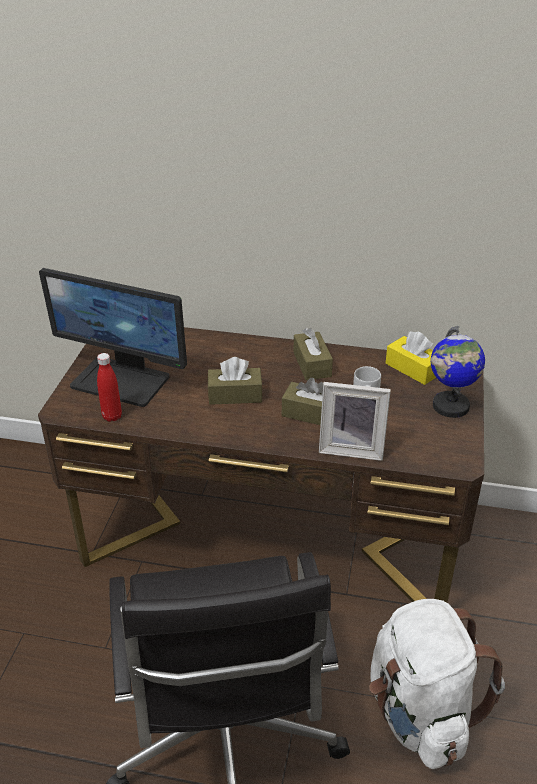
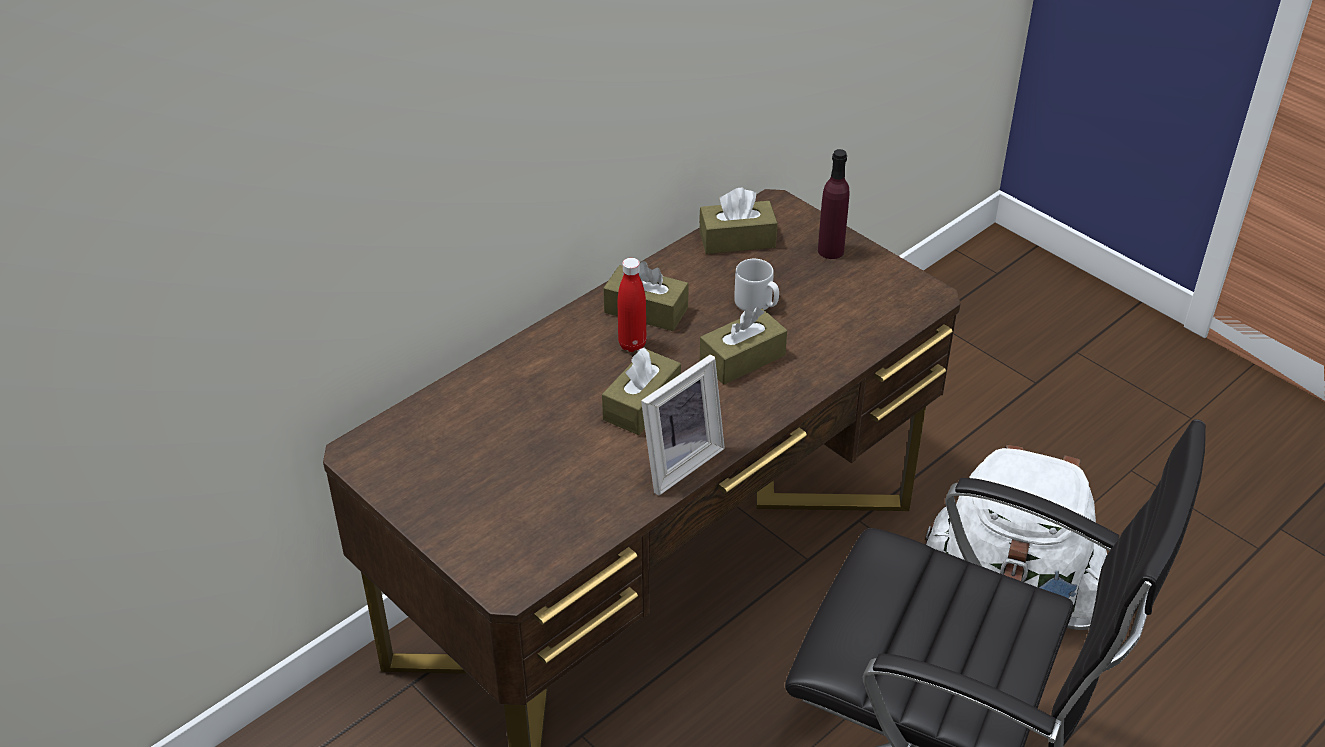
camera: 55 degrees left, 5 degrees up
monitor [39,268,187,407] -> none
red bottle [97,353,122,422] -> red bottle moved to [618,258,647,352]
picture frame [319,382,391,461] -> picture frame moved to [641,355,725,495]
yellow tissue box [386,332,436,385] -> brown tissue box [699,187,778,254]
globe [431,326,485,418] -> purple bottle [818,149,850,259]

